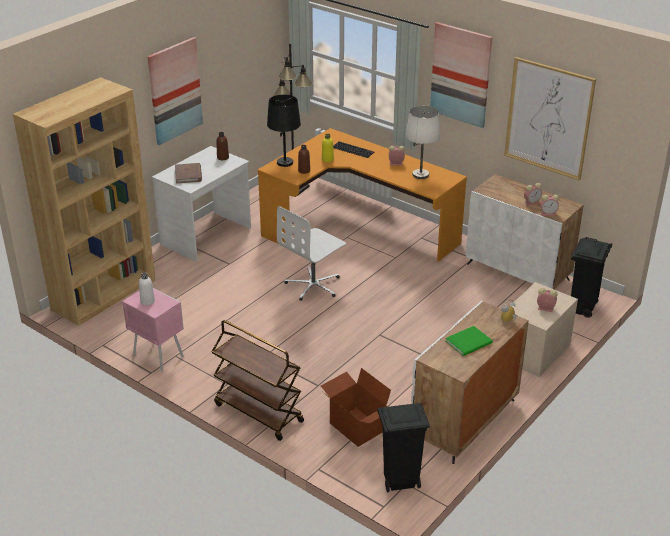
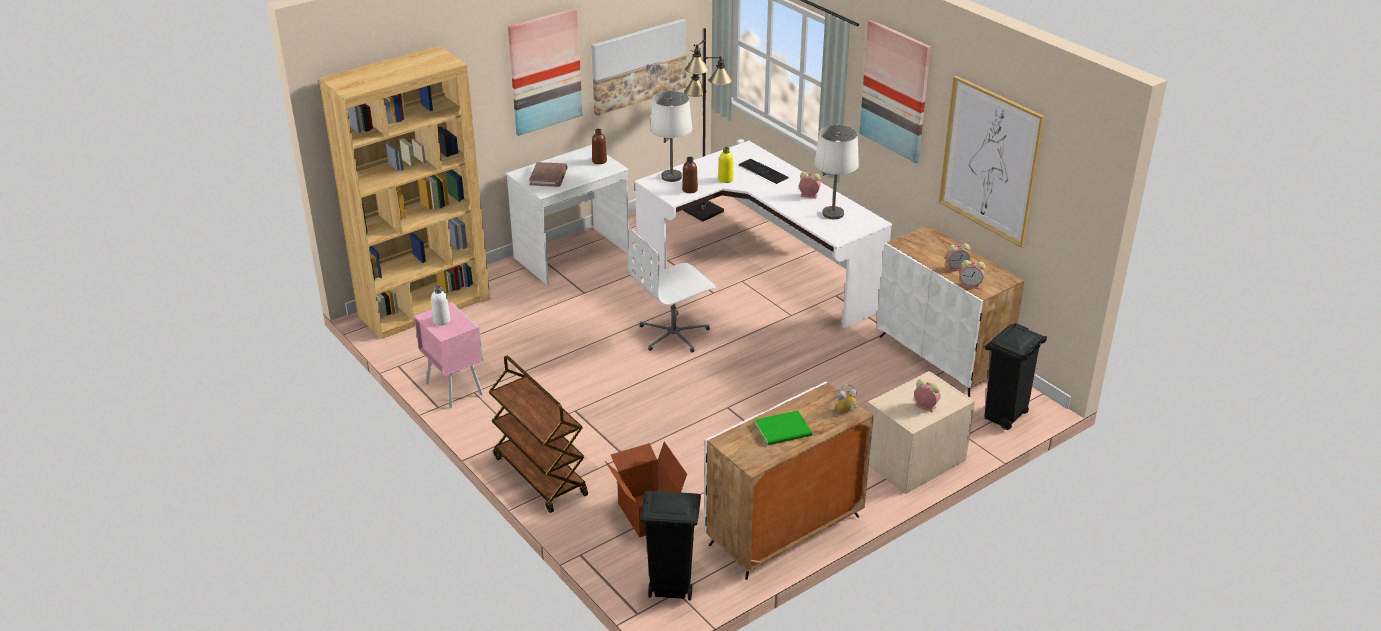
camera: 15 degrees right, 0 degrees up
orange desk [257,128,467,261] -> white desk [634,141,892,328]
black table lamp [267,95,301,167] -> white table lamp [650,91,692,182]
none -> picture [592,19,686,116]

